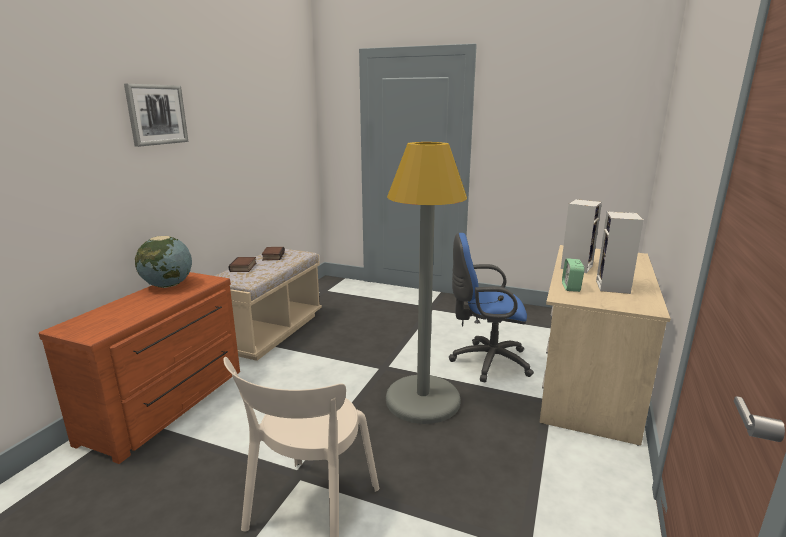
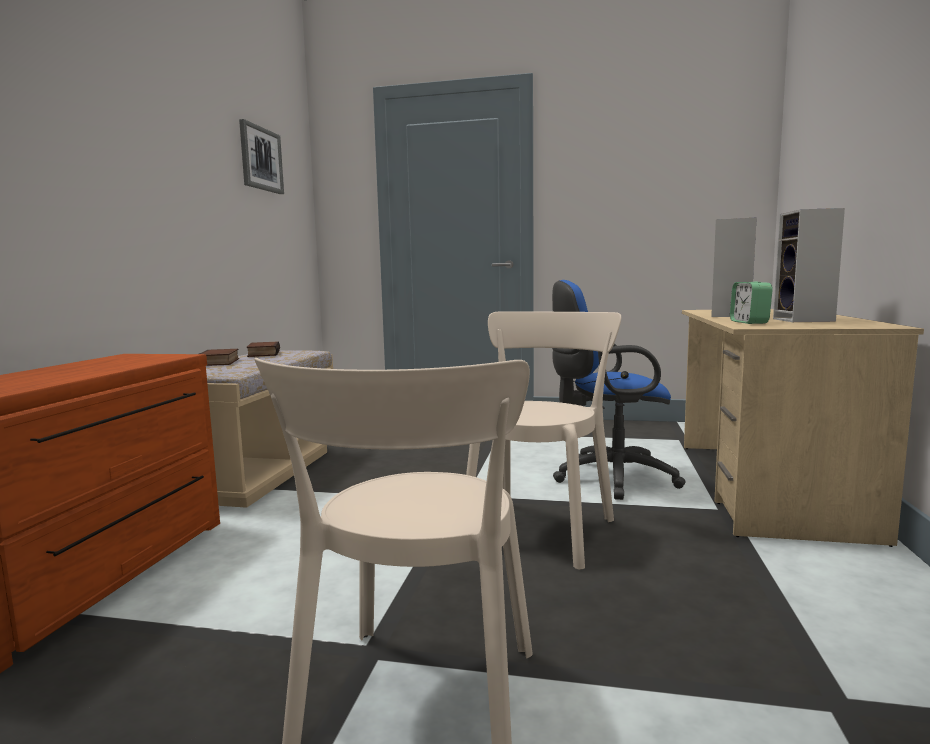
camera: 10 degrees left, 10 degrees down
picture [124,84,188,147] -> picture moved to [239,119,284,194]
globe [135,236,192,288] -> none
grey floor lamp [386,142,467,424] -> beige chair [466,311,621,570]

